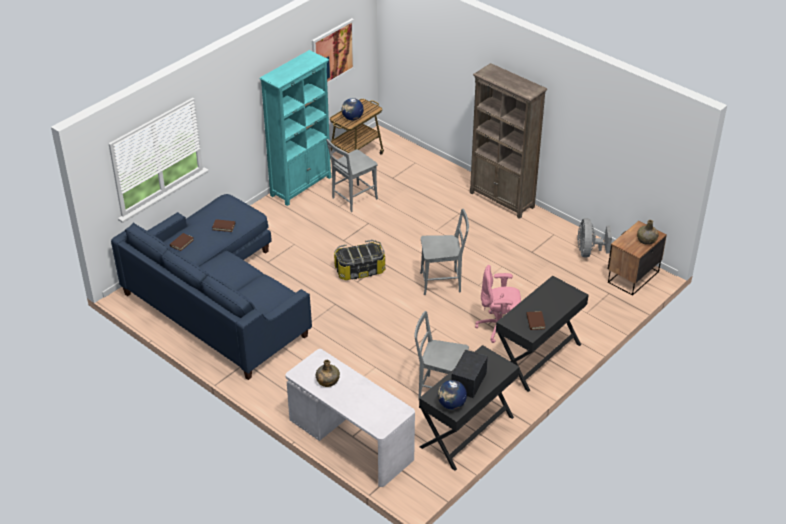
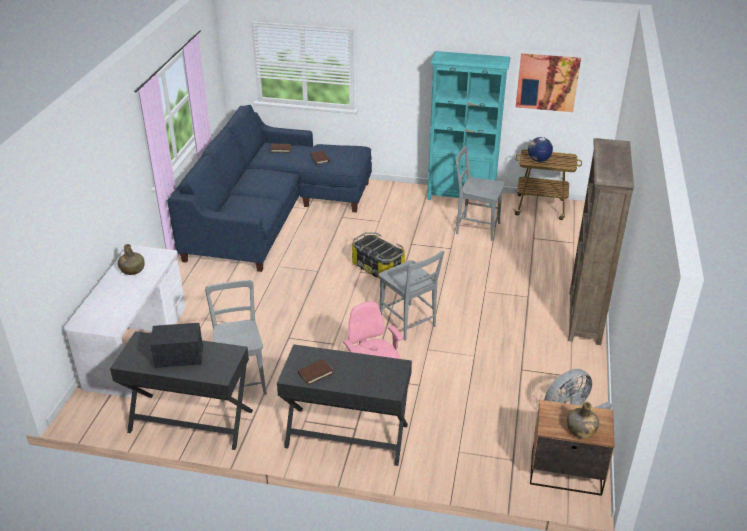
camera: 60 degrees right, 5 degrees down
globe [438,380,467,410] -> none

